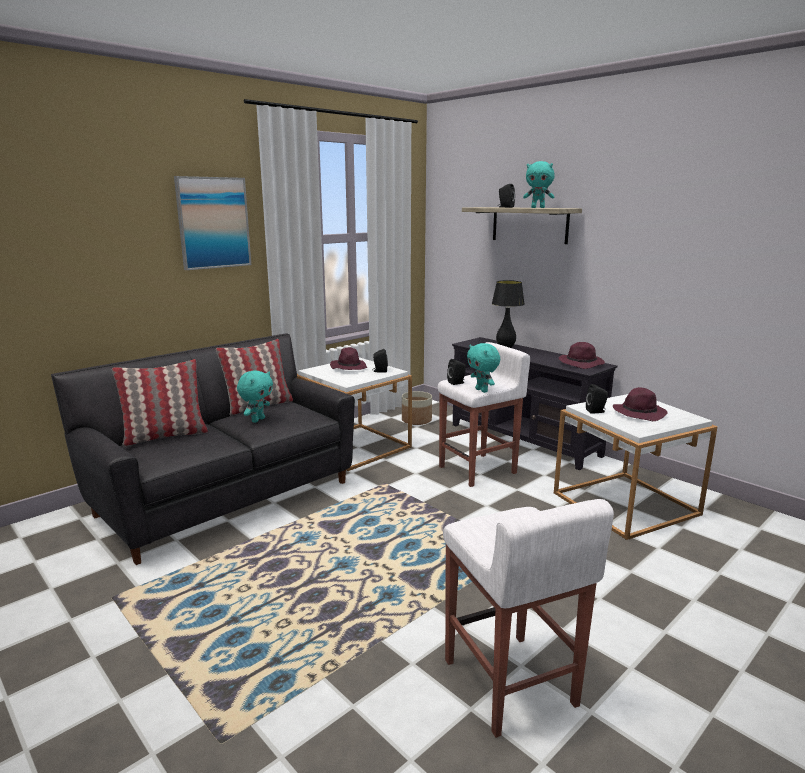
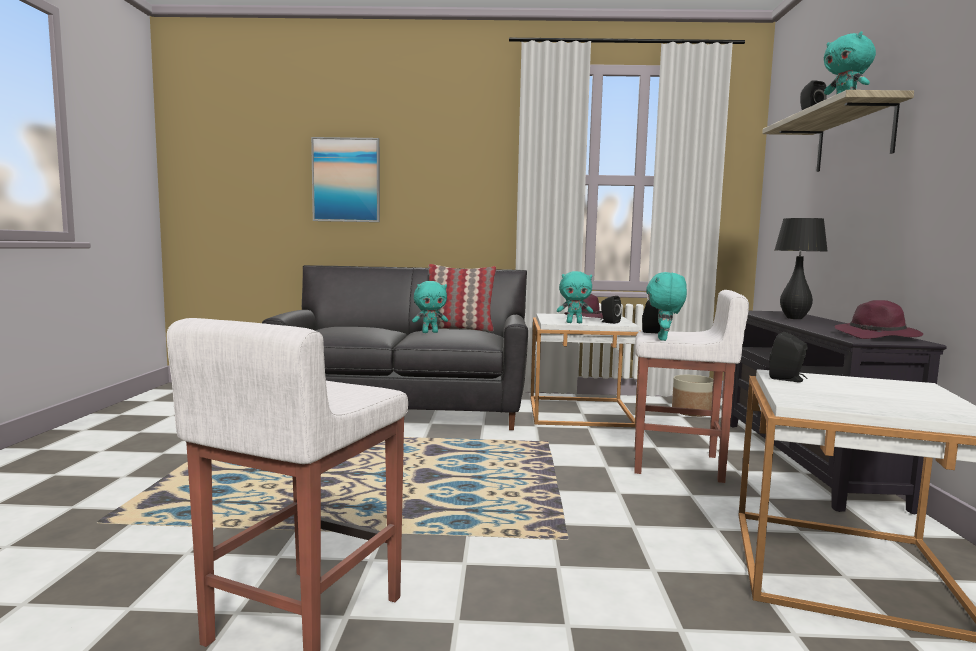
camera: 45 degrees right, 10 degrees down
pillow [112,359,208,446] -> none
picture [174,176,251,270] -> picture moved to [311,137,380,222]
purple hat [613,387,668,421] -> none
none -> turquoise plush toy [557,271,593,323]

